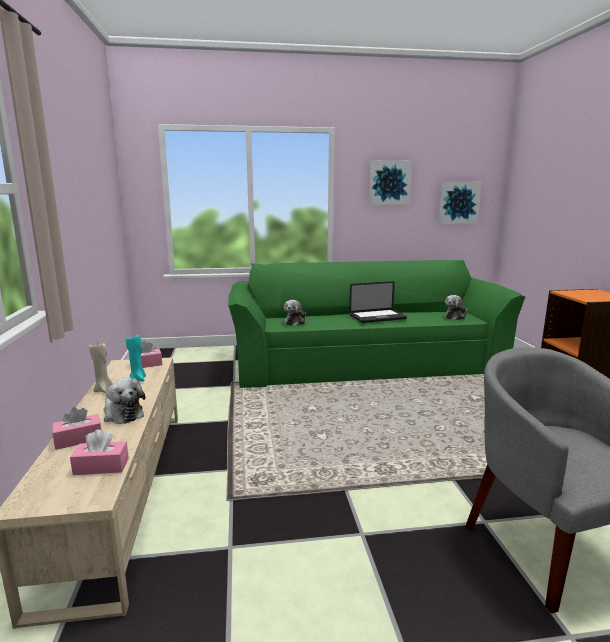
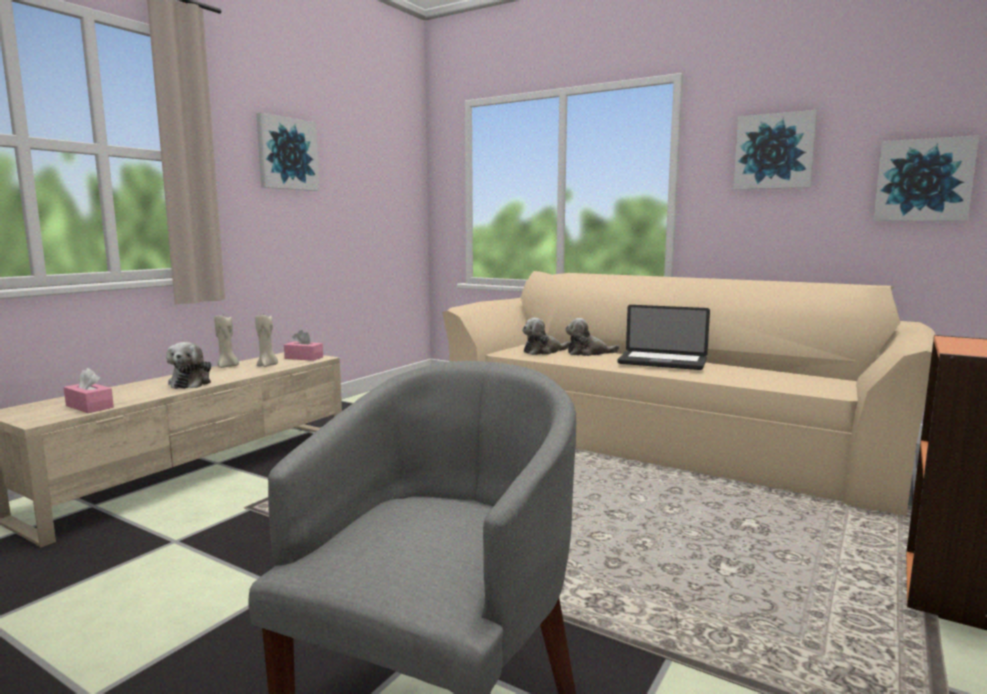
camera: 40 degrees right, 5 degrees down
pink tissue box [52,407,101,450] -> none
turquoise candle [126,335,146,381] -> beige candle [255,314,278,367]
green sofa [228,260,526,388] -> beige sofa [442,271,936,516]
plush toy [445,295,468,320] -> plush toy moved to [565,318,619,356]
none -> picture [256,112,319,191]

